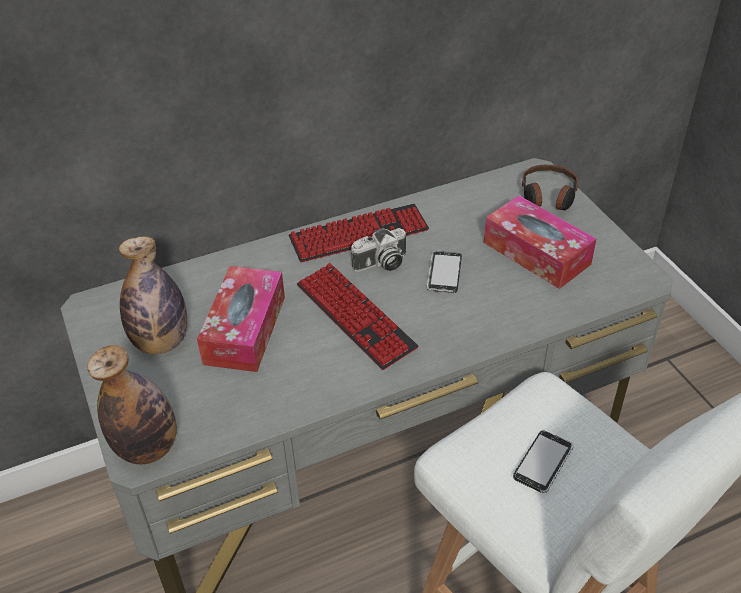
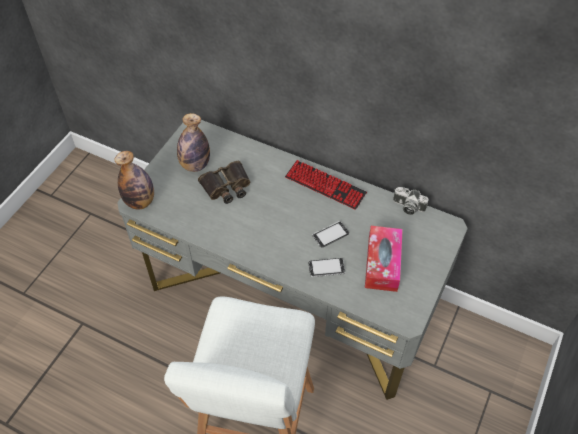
camera: 50 degrees right, 10 degrees up
tissue box [197,266,285,372] -> binoculars [198,161,250,204]
keyboard [297,263,418,370] -> none
camera [351,228,406,272] -> camera moved to [393,187,429,215]
phone [513,430,573,493] -> phone moved to [309,258,345,277]
headphones [522,165,578,211] -> none

